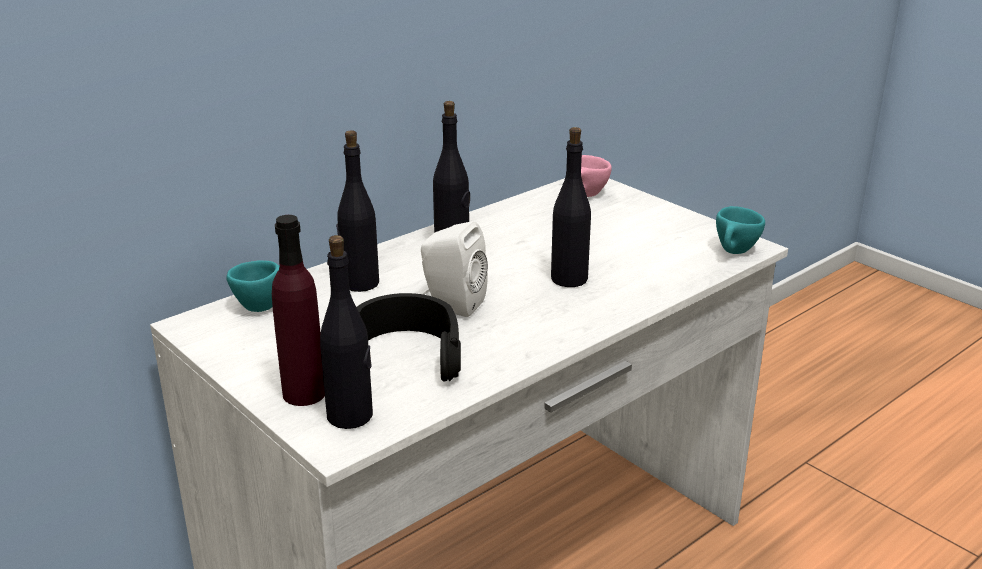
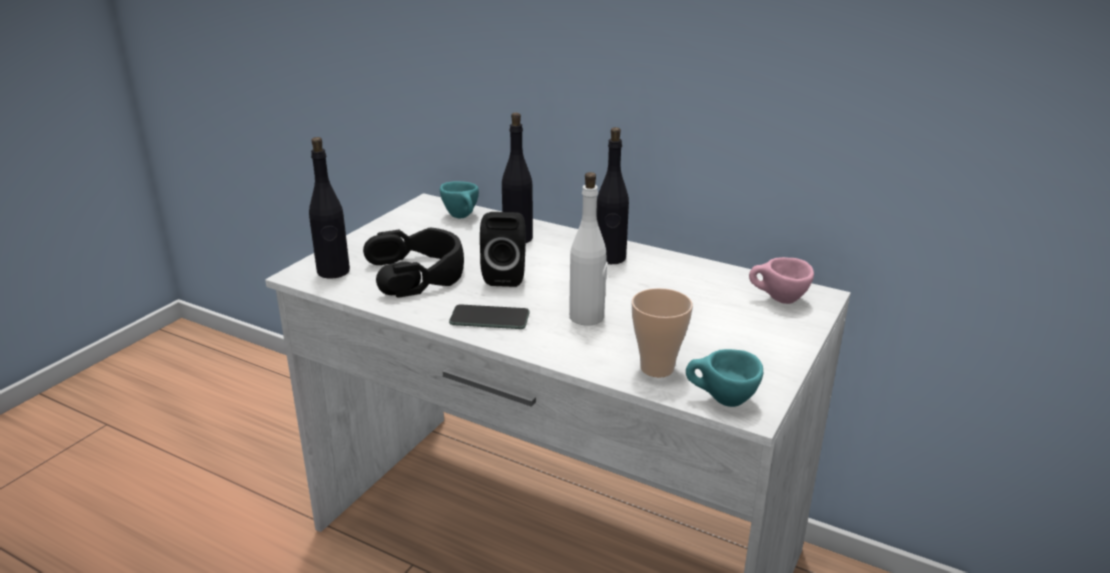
camera: 70 degrees right, 0 degrees up
purple bottle [272,215,325,406] -> none
white speaker [421,221,488,317] -> black speaker [480,212,526,287]
black bottle [551,127,591,287] -> white bottle [569,172,608,325]
none -> phone [449,304,530,329]
none -> cup [632,288,693,378]

